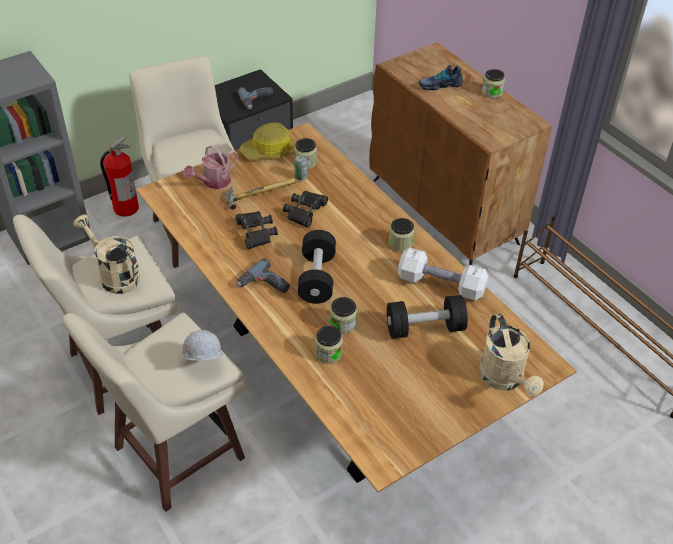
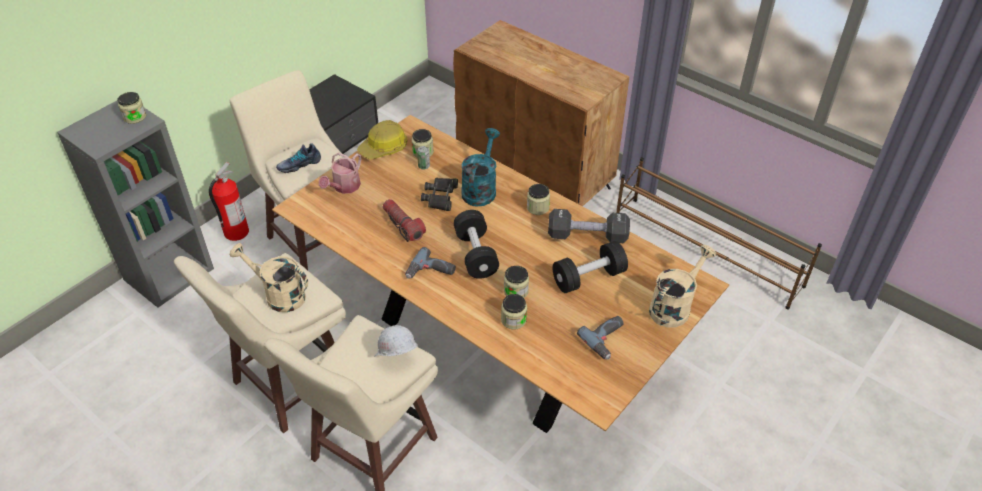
camera: 15 degrees left, 0 degrees up
hammer [225,177,296,210] -> none
black binoculars [235,211,278,249] -> flashlight [383,199,426,242]
power drill [238,87,273,109] -> power drill moved to [577,316,624,360]
white dumbbell [398,247,488,300] -> black dumbbell [548,209,630,243]
shoe [418,65,463,90] -> shoe moved to [276,143,321,173]
beige watering can [480,313,544,396] -> beige watering can turned 105 degrees counterclockwise [649,245,716,328]
jar [482,69,505,98] -> jar moved to [117,92,146,124]
none -> turquoise watering can [461,128,500,207]

